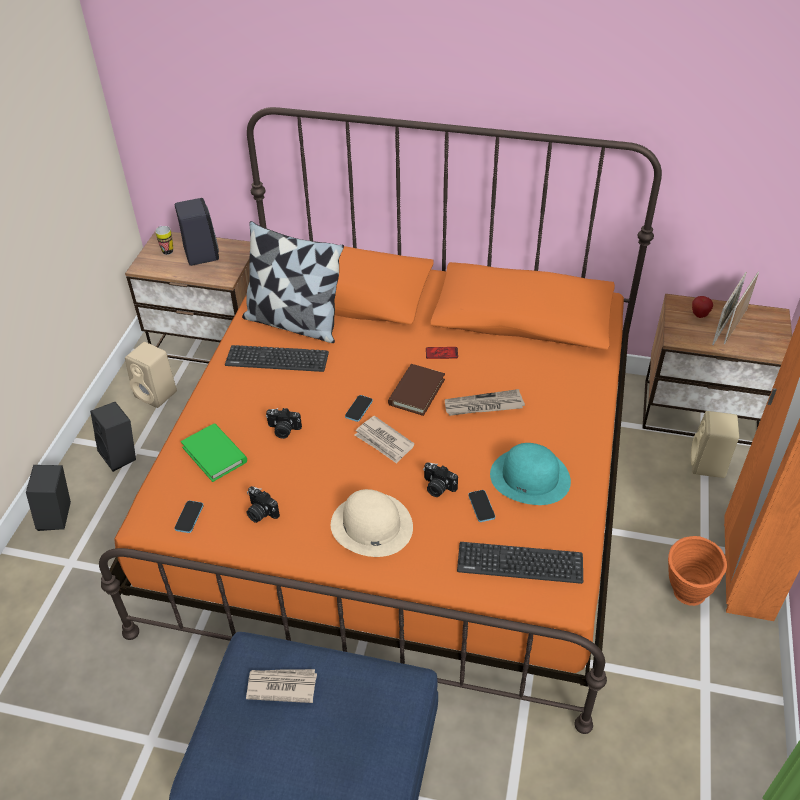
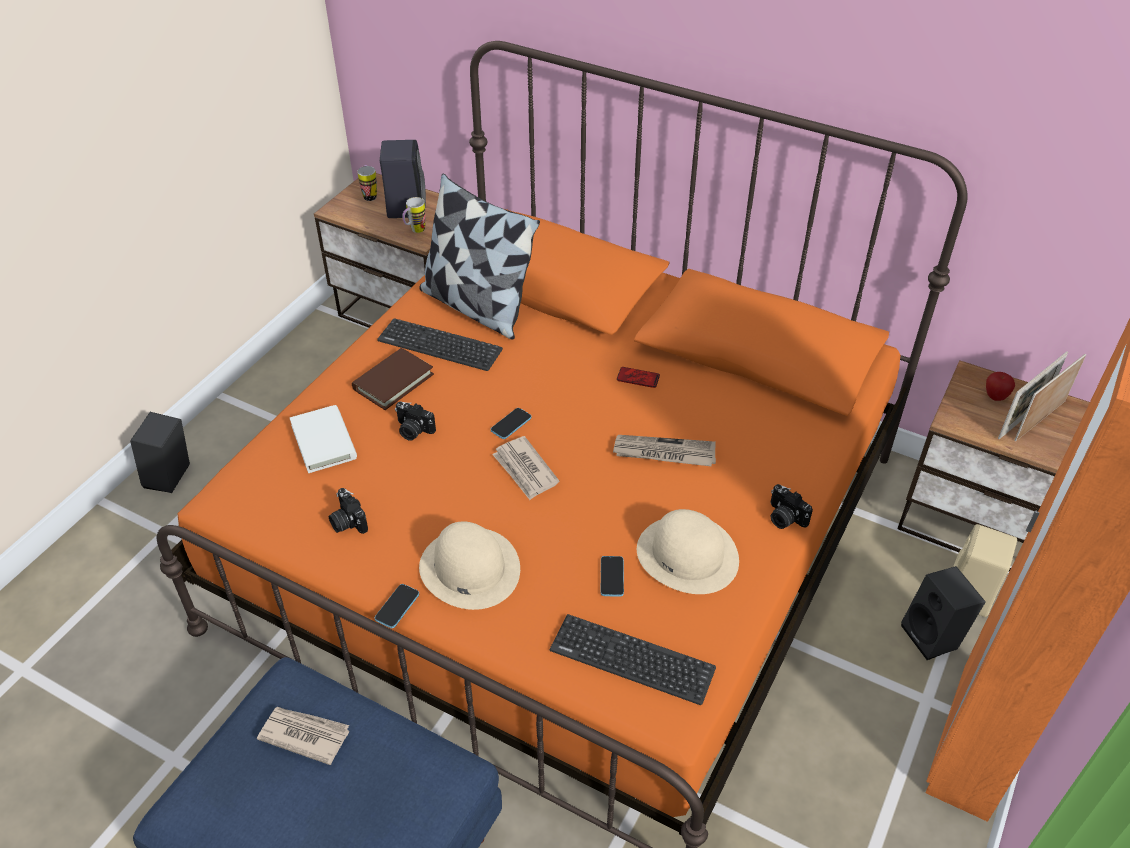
camera: 15 degrees right, 0 degrees up
black speaker [90,402,136,472] -> black speaker moved to [901,566,986,660]
beige speaker [125,342,177,408] -> none
phone [174,501,204,533] -> phone moved to [375,584,419,628]
green book [181,423,247,482] -> white book [290,405,357,473]
brown book [388,364,445,416] -> brown book moved to [352,348,434,410]
camera [423,462,458,497] -> camera moved to [770,484,813,529]
turquoise hat [490,443,571,505] -> beige hat [637,509,739,594]
orange vase [668,536,727,606] -> none
none -> mug [402,197,426,233]

